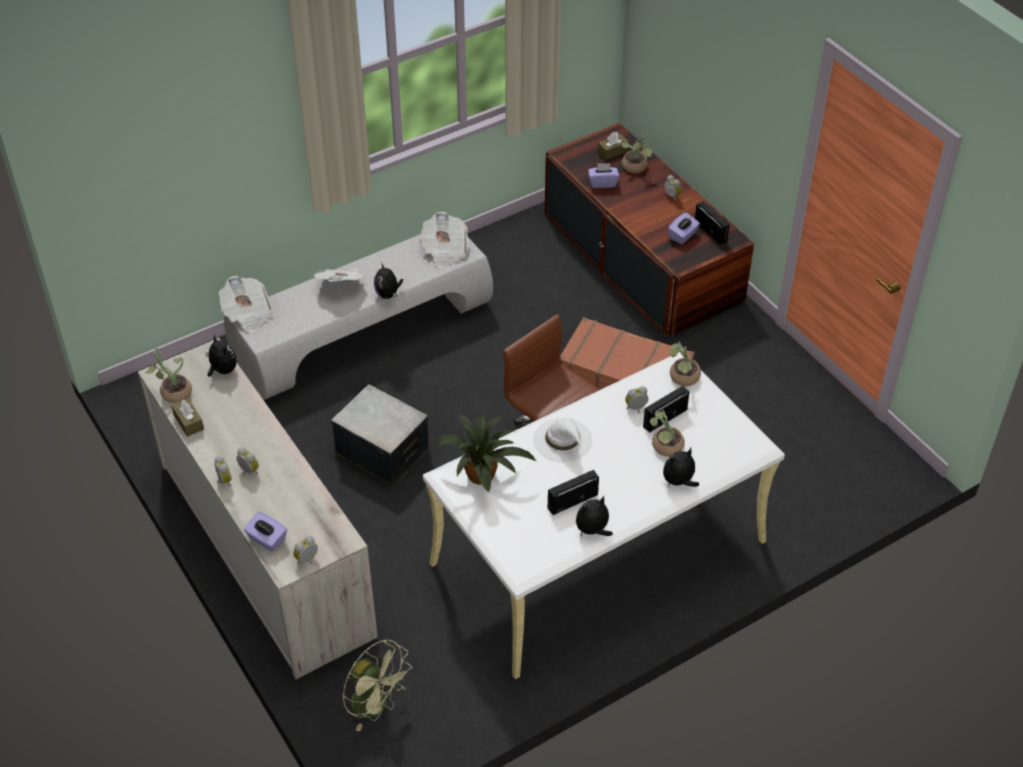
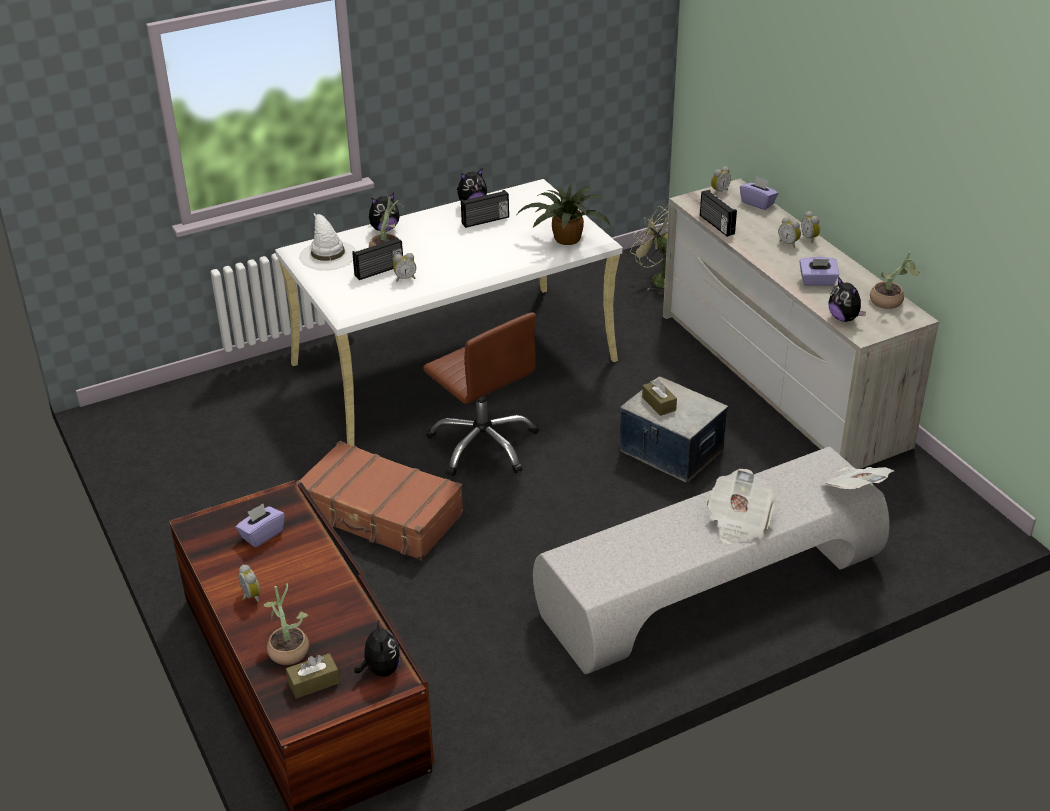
camera: 175 degrees left, 10 degrees down
brown tissue box [171,398,204,437] -> brown tissue box moved to [642,379,677,416]
plush toy [374,262,403,299] -> plush toy moved to [354,620,400,677]
newspaper [420,212,468,268] -> none
white hat [533,418,592,462] -> white hat moved to [299,213,357,271]
purple tissue box [588,163,619,188] -> purple tissue box moved to [799,257,839,286]
potted plant [669,341,701,386] -> none
radio [695,201,729,245] -> radio moved to [700,190,737,237]

